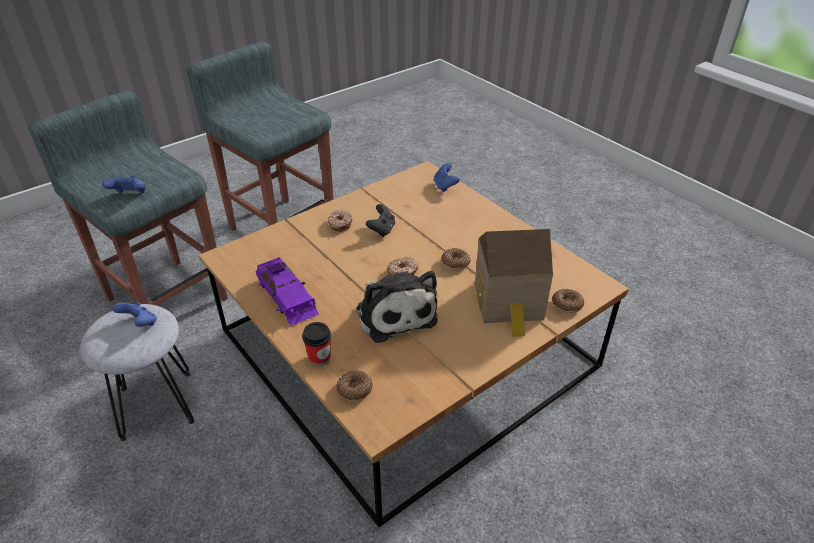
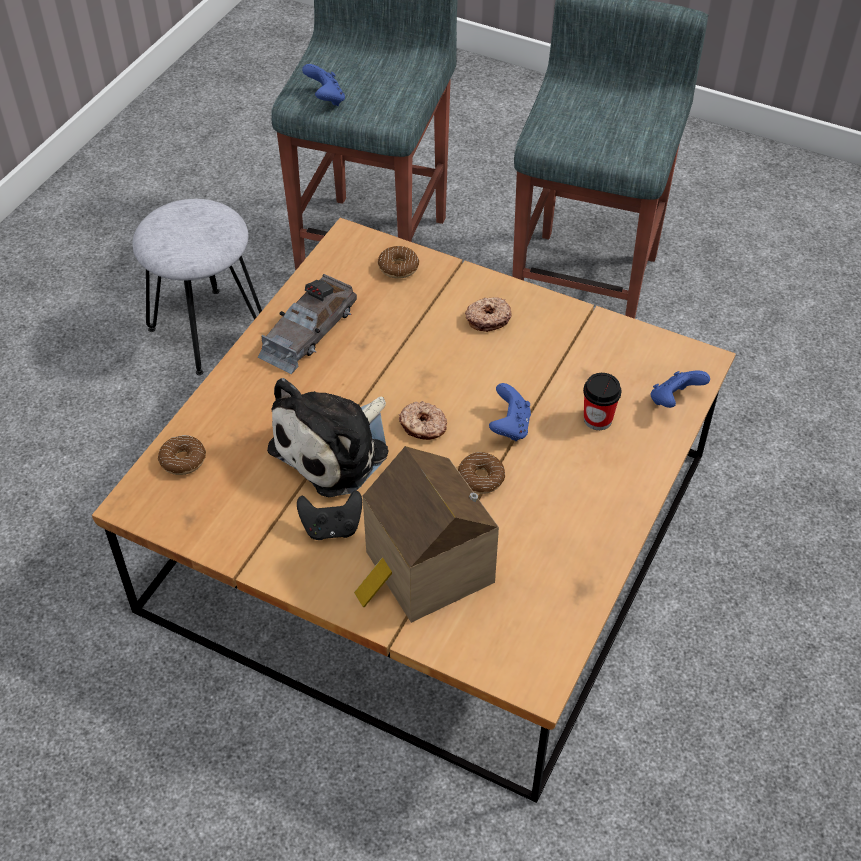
camera: 65 degrees right, 10 degrees up
blue game controller [112,302,157,327] -> blue game controller moved to [489,383,531,441]
purple toy car [256,257,319,326] -> grey toy car [258,274,357,374]
cup [302,322,331,366] -> cup moved to [583,373,621,430]
black game controller [366,204,395,237] -> black game controller moved to [297,490,362,540]
donut [552,289,584,313] -> donut moved to [378,246,419,279]

